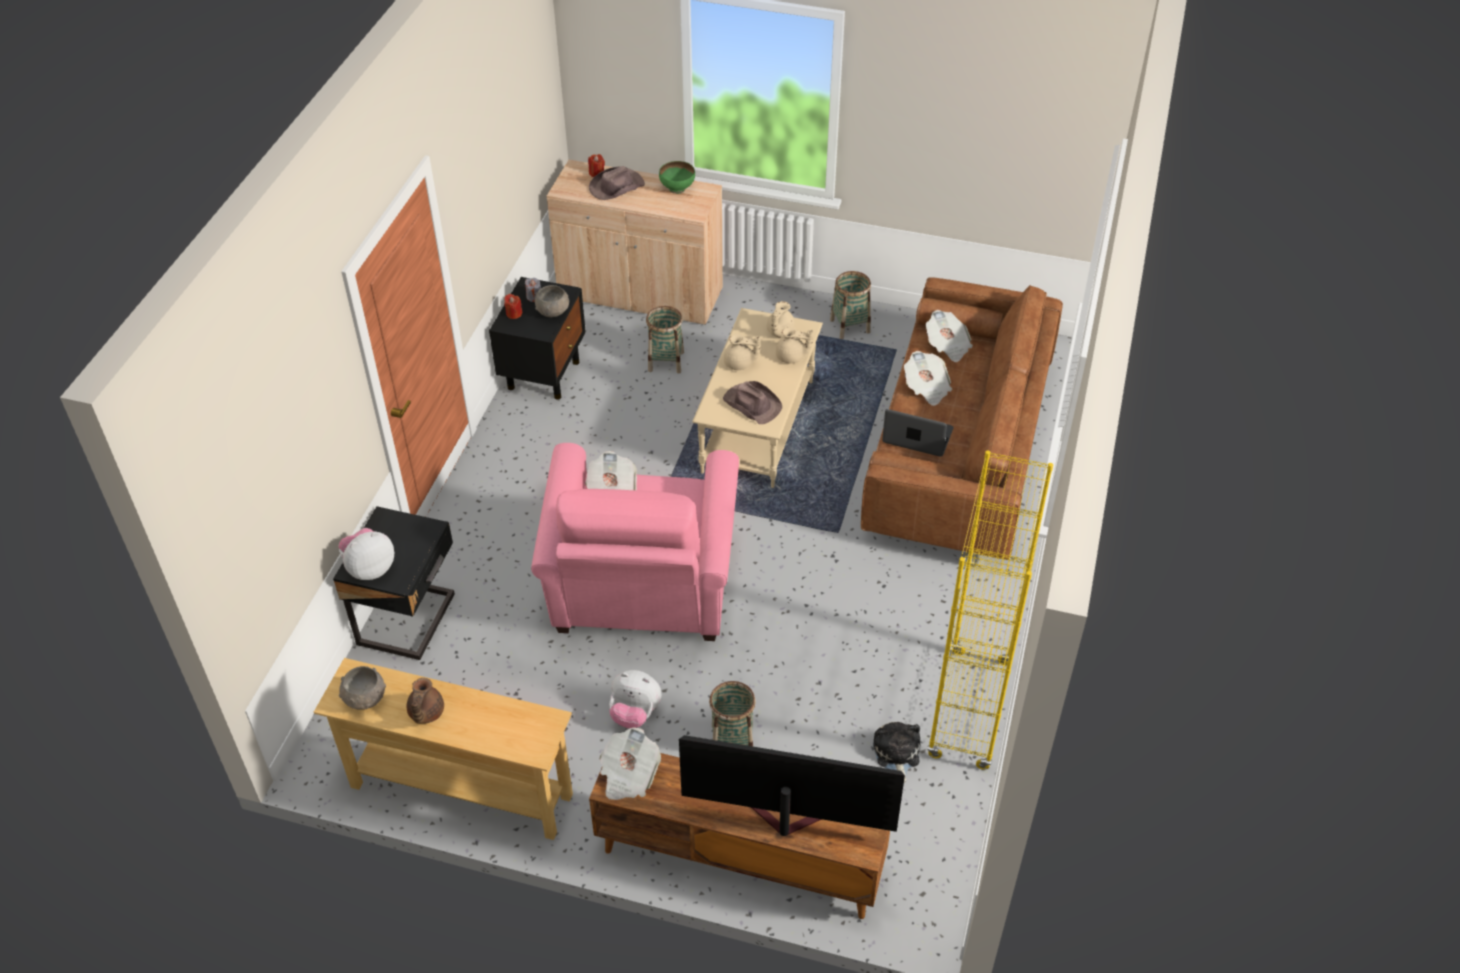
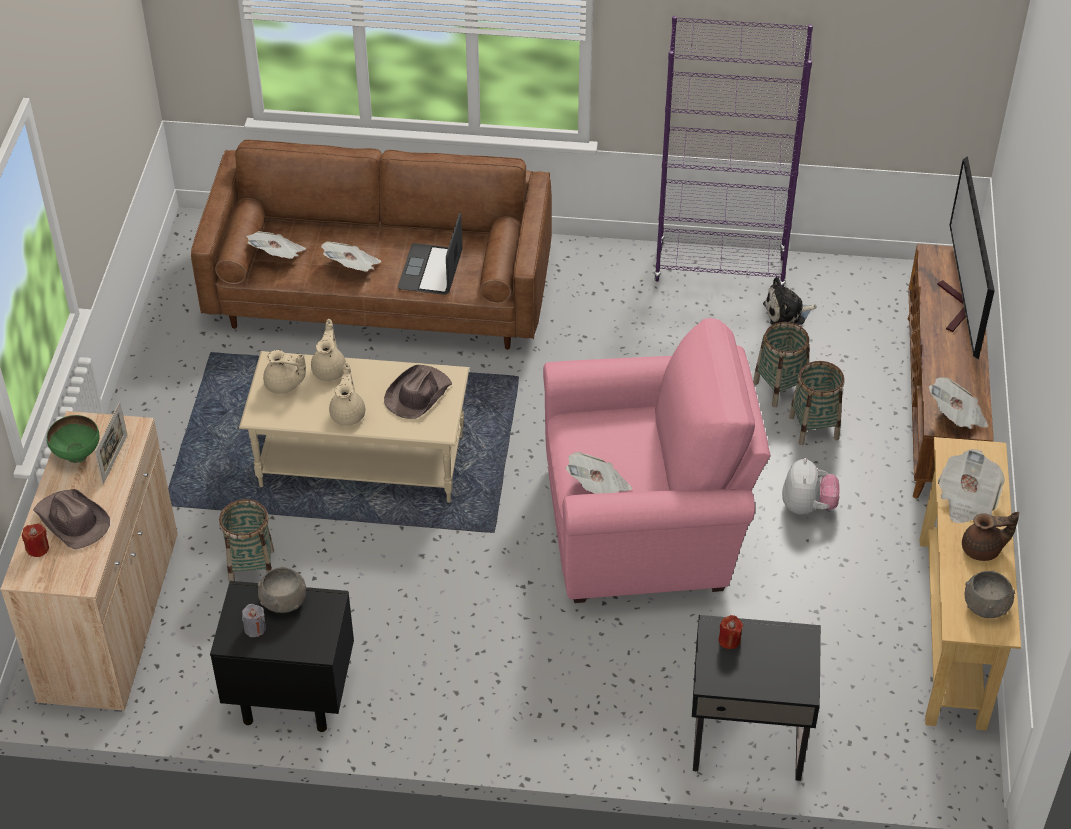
camera: 100 degrees left, 0 degrees up
plush toy [338,528,394,580] -> none
red candle [504,294,522,319] -> red candle moved to [718,615,743,649]
basket [830,271,871,339] -> basket moved to [753,322,810,407]
yellow bookcase [927,451,1053,770] -> purple bookcase [654,16,813,287]
none -> picture frame [95,402,127,484]
none -> newspaper [938,449,1005,523]

